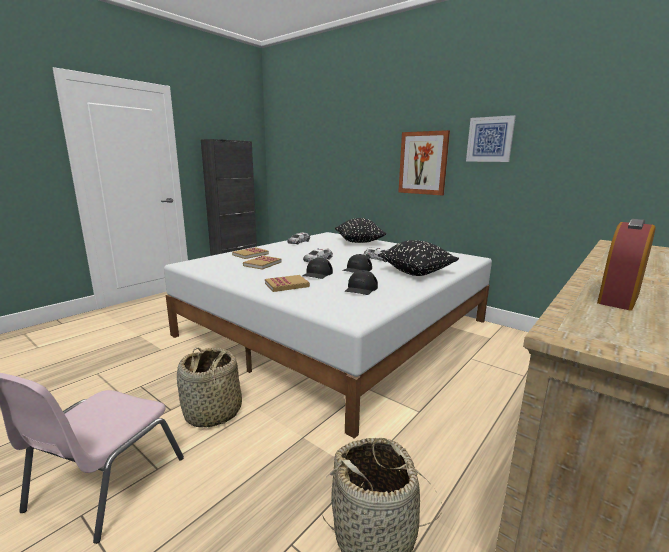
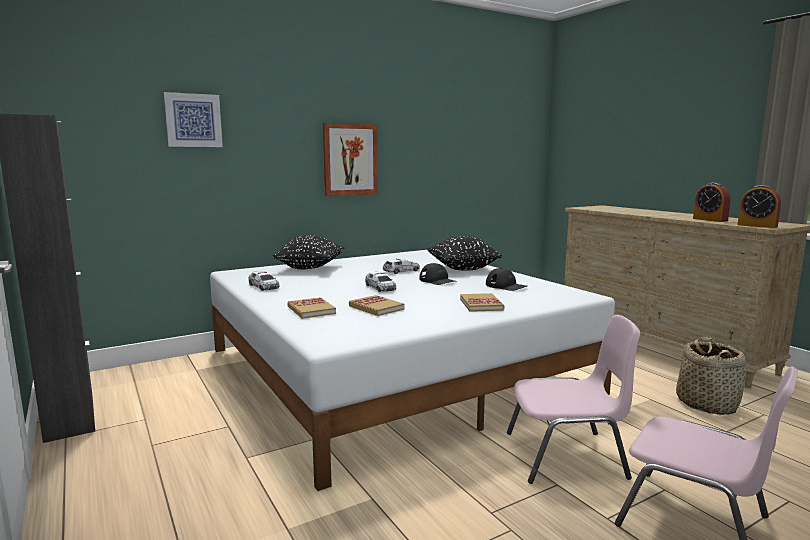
camera: 70 degrees left, 5 degrees down
basket [177,347,242,427] -> pink chair [507,315,640,484]
black cap [303,258,333,279] -> none
picture [466,115,516,162] -> picture moved to [164,92,223,147]
none -> alarm clock [738,185,781,228]

